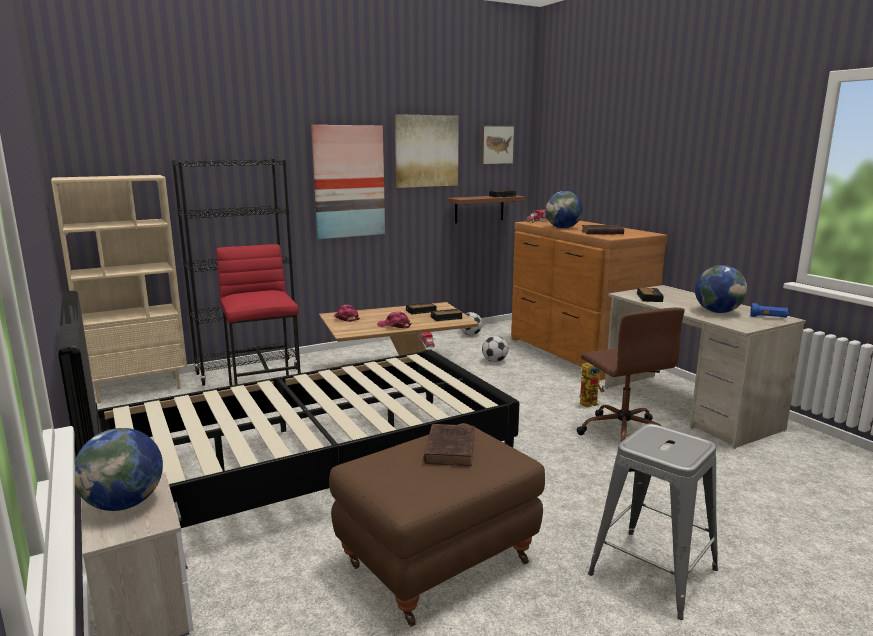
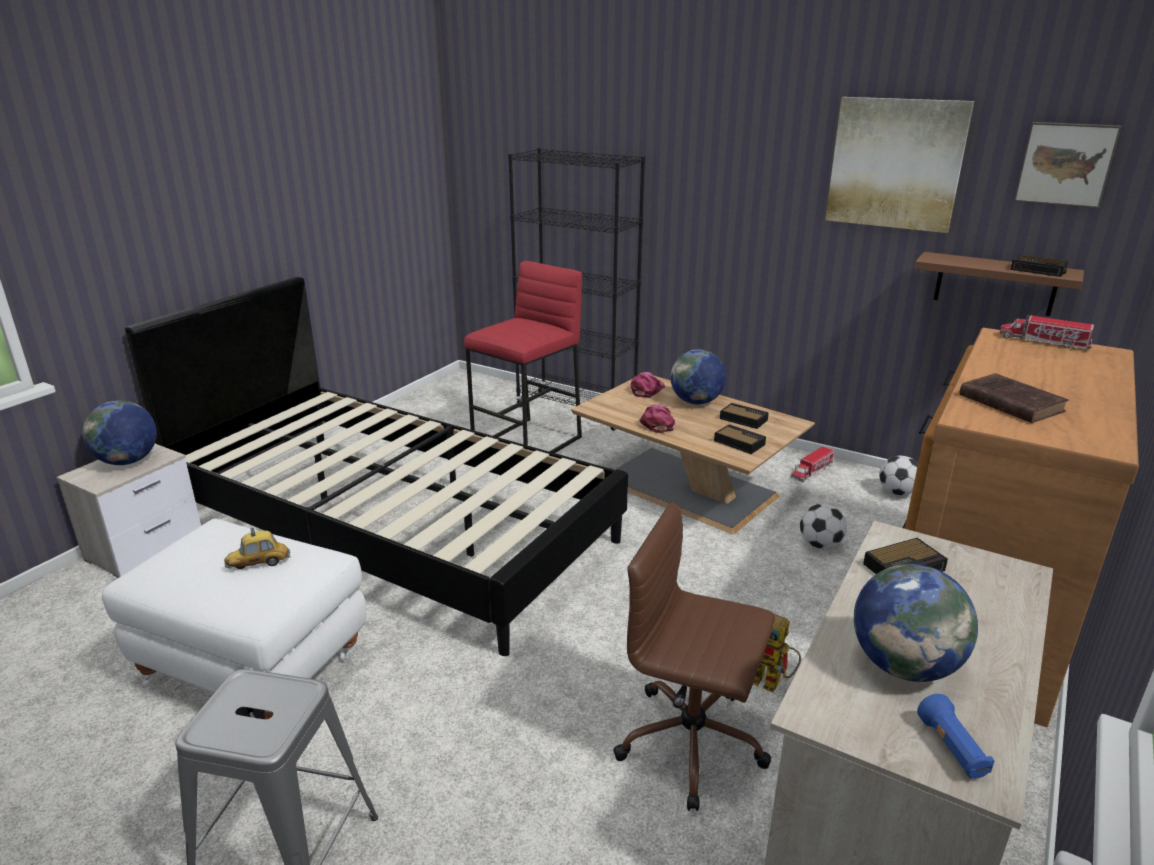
camera: 60 degrees right, 10 degrees up
beige bookcase [51,175,187,404] -> none
picture [311,125,385,239] -> none
brown ottoman [329,423,545,627] -> white ottoman [102,519,366,719]
brown book [423,424,475,466] -> toy car [224,527,291,569]
globe [545,191,583,228] -> globe moved to [670,349,726,404]
brown office chair [576,307,685,443] -> brown office chair turned 75 degrees clockwise [613,502,775,811]

